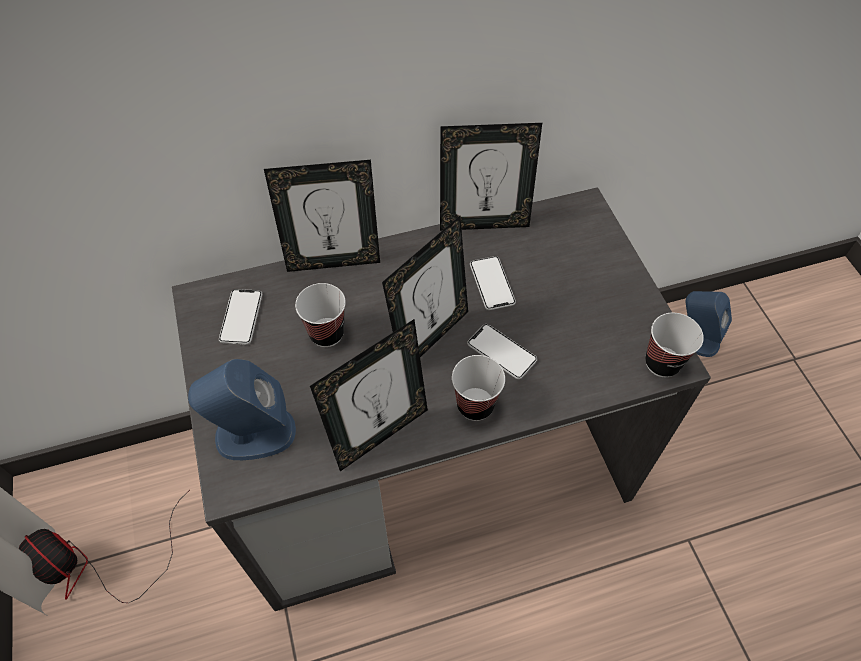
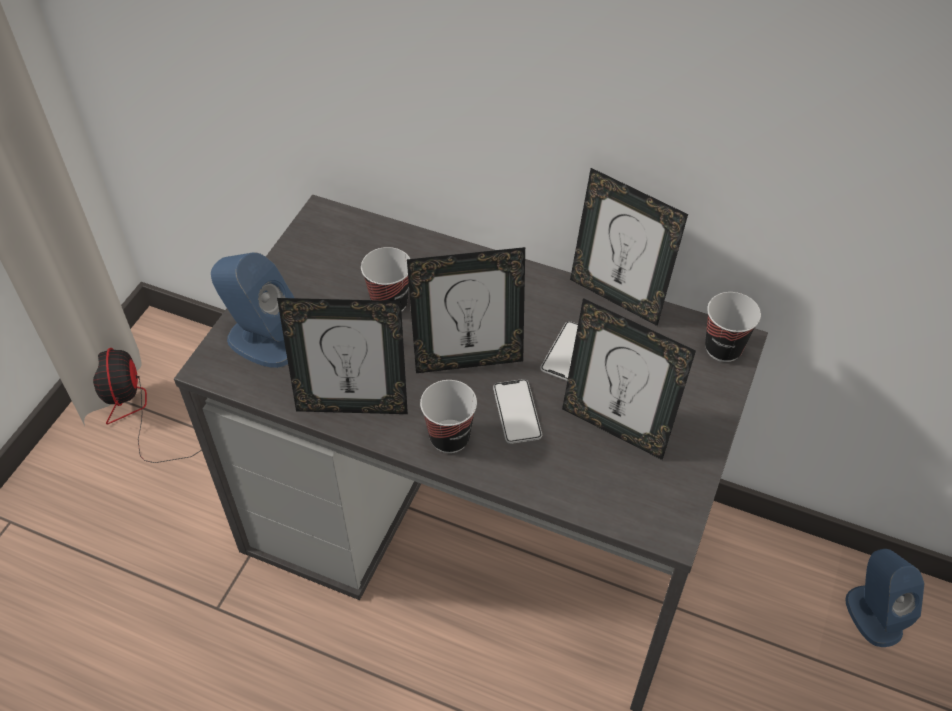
camera: 40 degrees right, 5 degrees down
phone [219,289,262,345] -> none
picture frame [264,160,380,272] -> picture frame moved to [562,298,696,460]
cup [645,313,704,377] -> cup moved to [705,292,761,362]

